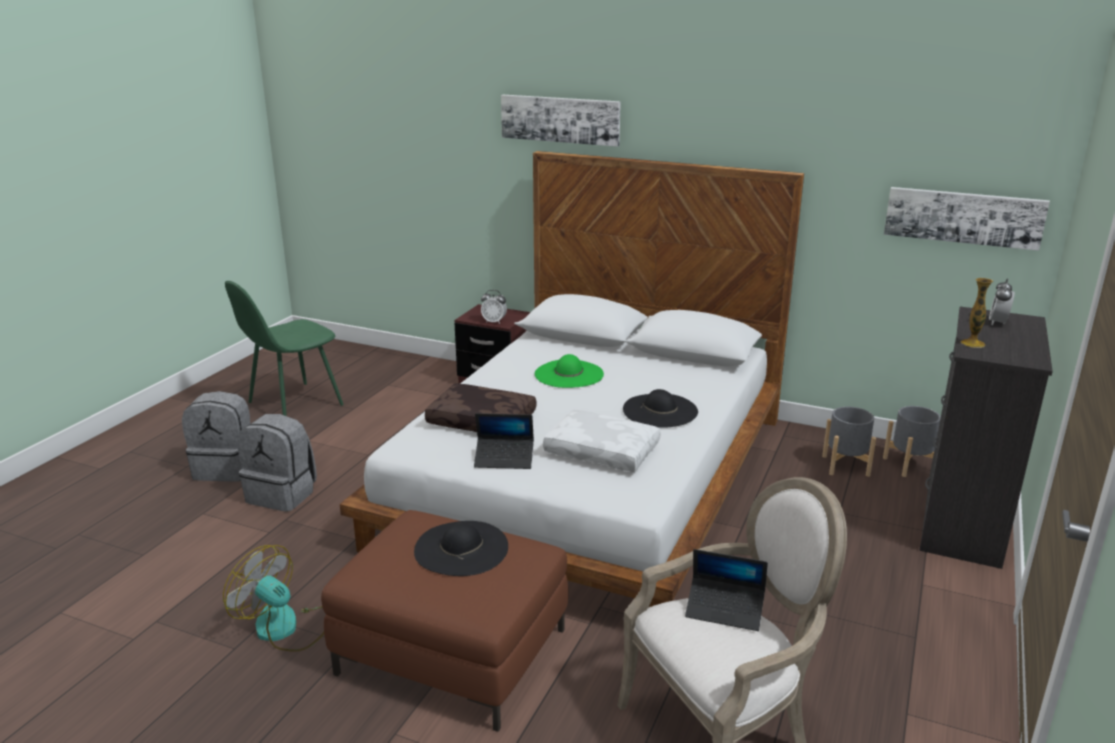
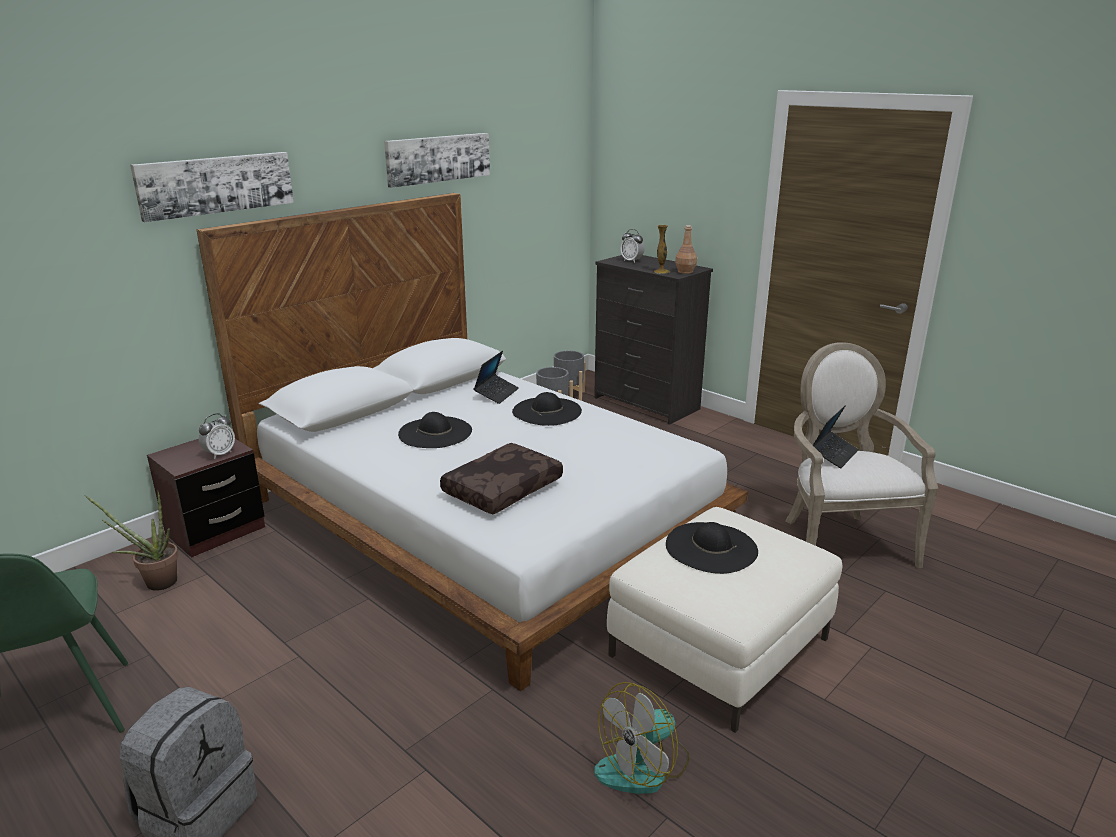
camera: 70 degrees left, 0 degrees up
grey backpack [237,414,317,512] -> none
brown ottoman [321,510,568,732] -> white ottoman [607,507,842,733]
laptop [474,413,534,469] -> laptop moved to [473,351,519,404]
green hat [535,354,604,388] -> black hat [398,412,472,448]
white pillow [543,410,661,472] -> none
picture [884,187,1050,251] -> picture moved to [384,133,490,188]
none -> potted plant [85,490,178,591]
none -> brown bottle [675,225,697,274]

